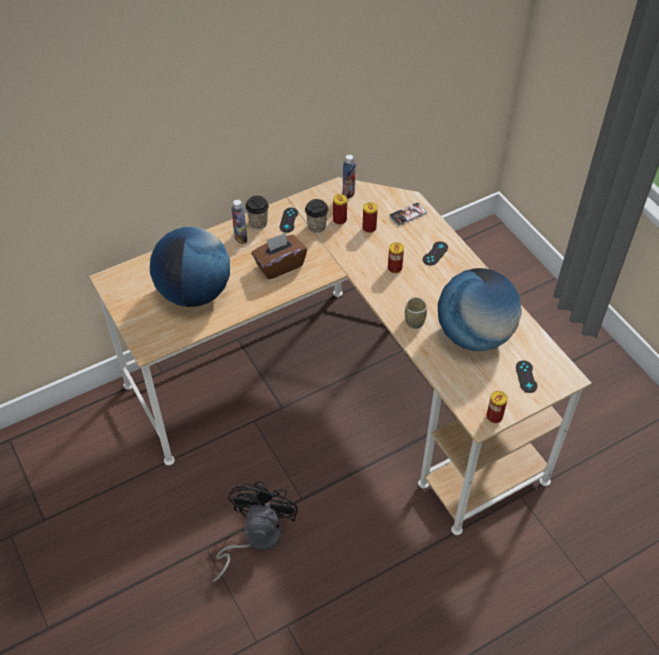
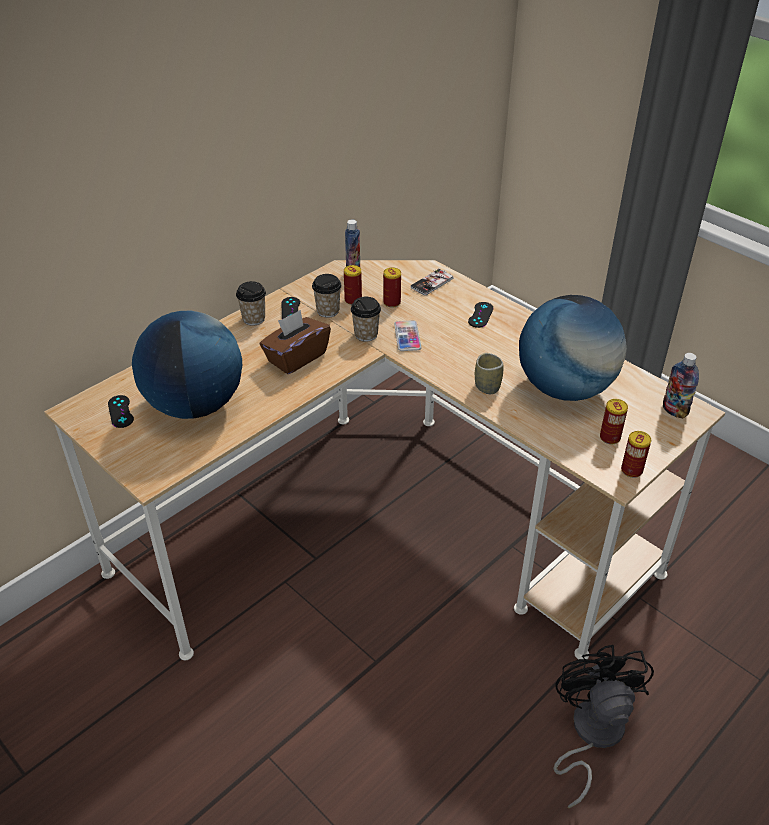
camera: 15 degrees left, 10 degrees down
black fan [213,482,298,582] -> black fan moved to [553,645,654,808]
bottle [231,199,247,244] -> bottle moved to [663,353,699,419]
can [388,242,404,273] -> can moved to [600,399,628,444]
black game controller [516,361,538,393] -> black game controller moved to [108,395,134,428]
none -> cup [351,297,381,342]
none -> phone [394,320,421,351]

